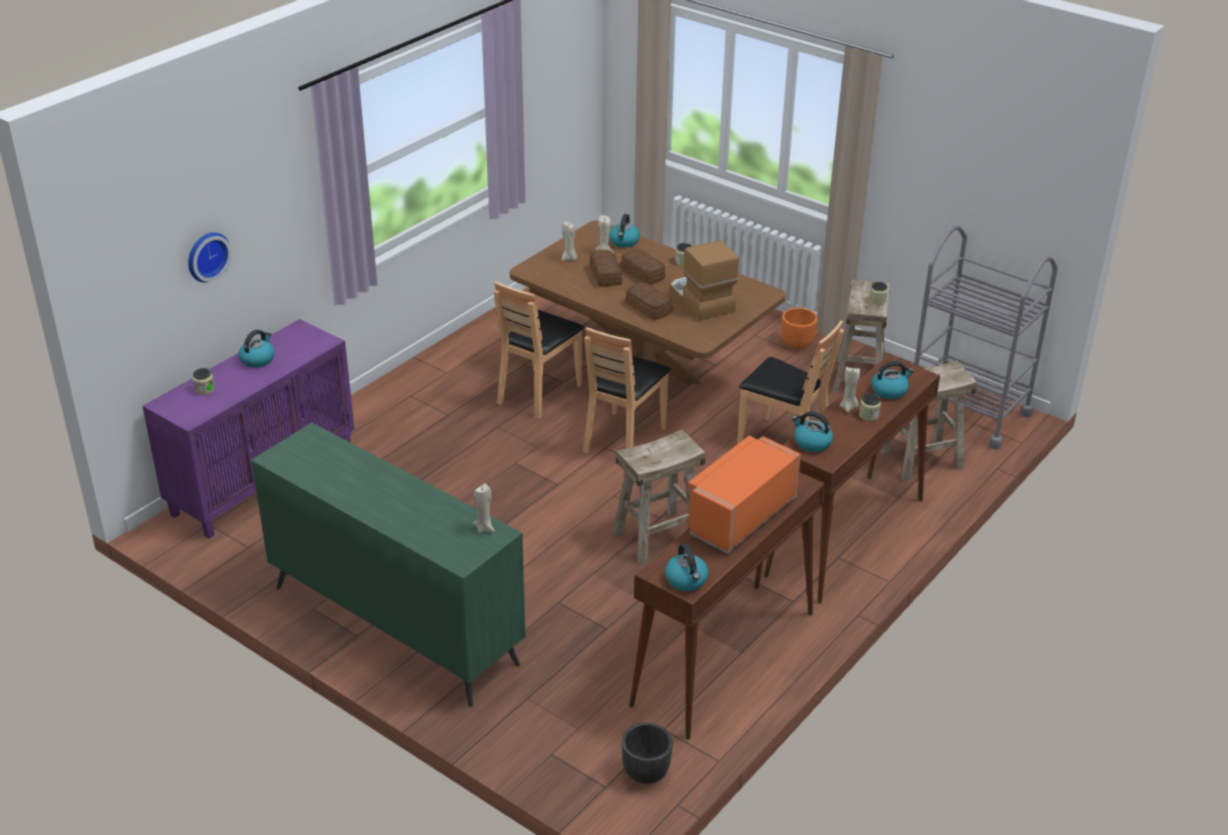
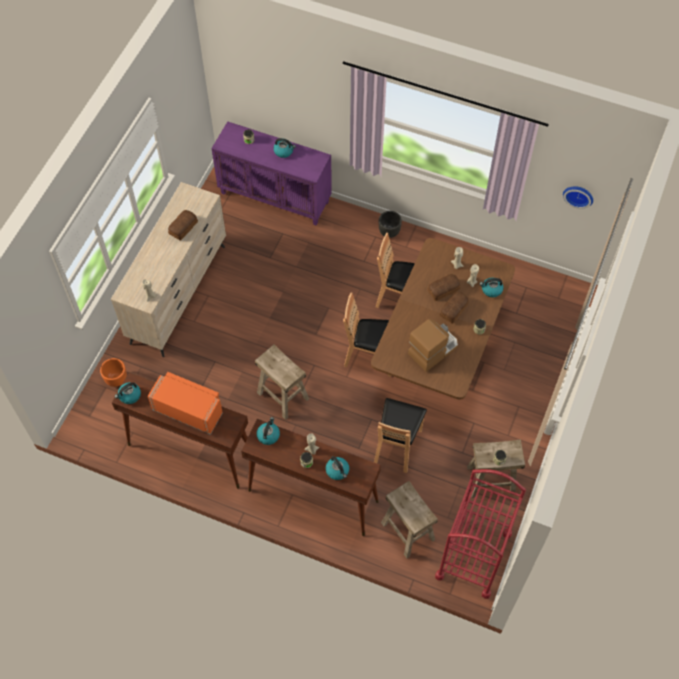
camera: 75 degrees right, 25 degrees up
wall clock [188,232,232,283] -> wall clock moved to [563,186,593,209]
green dresser [251,423,525,707] -> beige dresser [111,182,226,357]
black planter [622,723,673,784] -> black planter moved to [379,211,402,238]
bread [625,282,673,320] -> bread moved to [168,210,198,240]
orange planter [781,308,818,350] -> orange planter moved to [100,358,127,387]
grey cart [914,225,1058,450] -> red cart [435,469,526,599]

